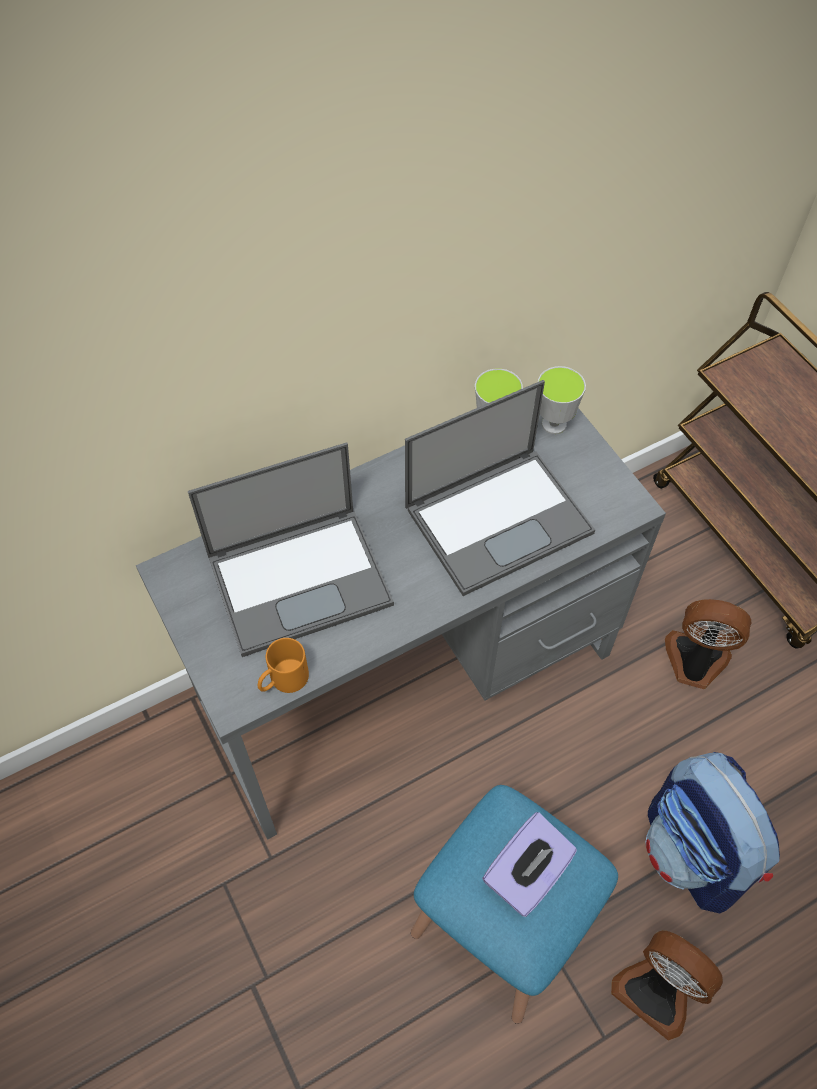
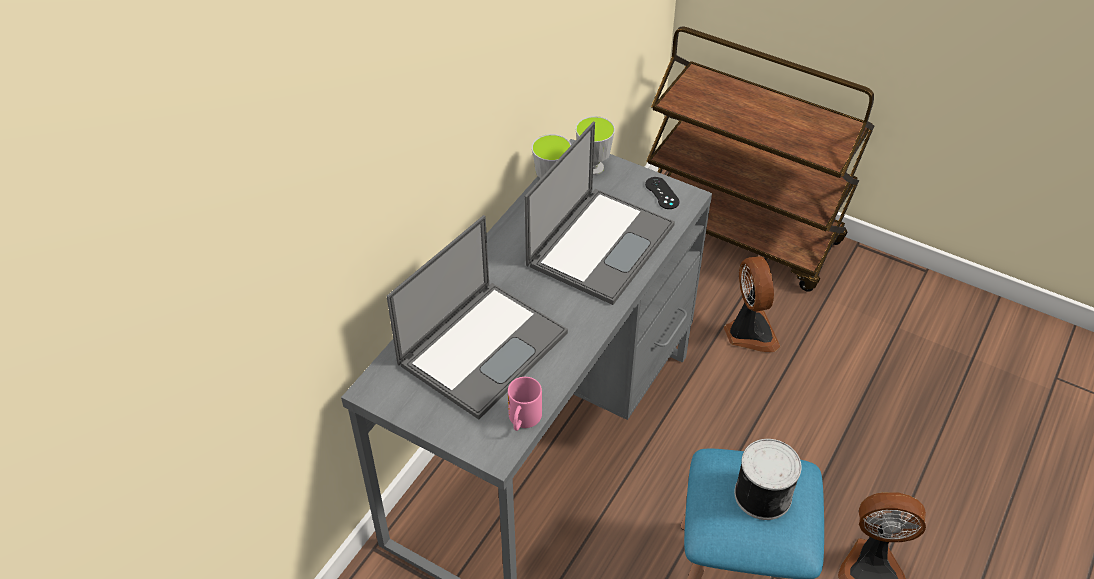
camera: 30 degrees left, 10 degrees down
orange mug [258,638,309,693] -> pink mug [508,377,542,431]
purple tissue box [482,812,577,917] -> can [734,439,802,520]
backpack [645,752,780,913] -> none
fan [665,599,751,689] -> fan turned 90 degrees clockwise [724,256,780,352]
none -> black game controller [645,177,680,209]

